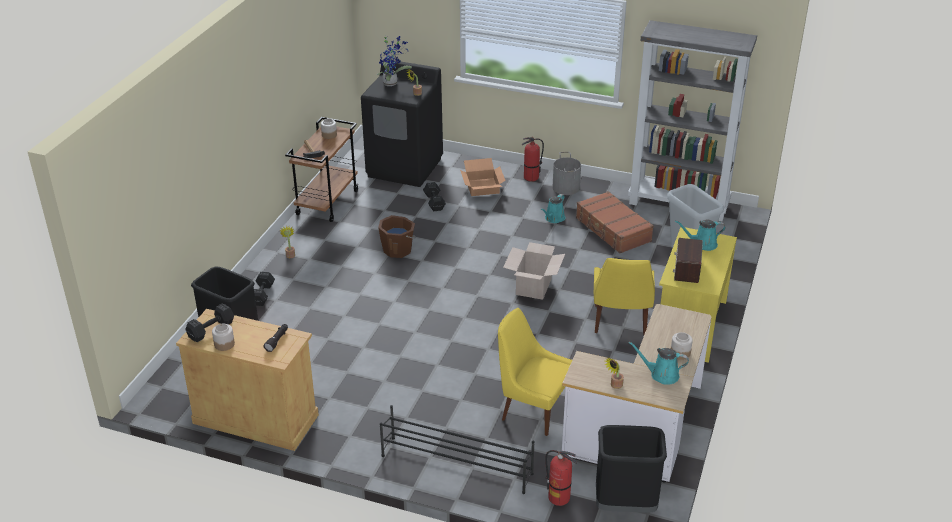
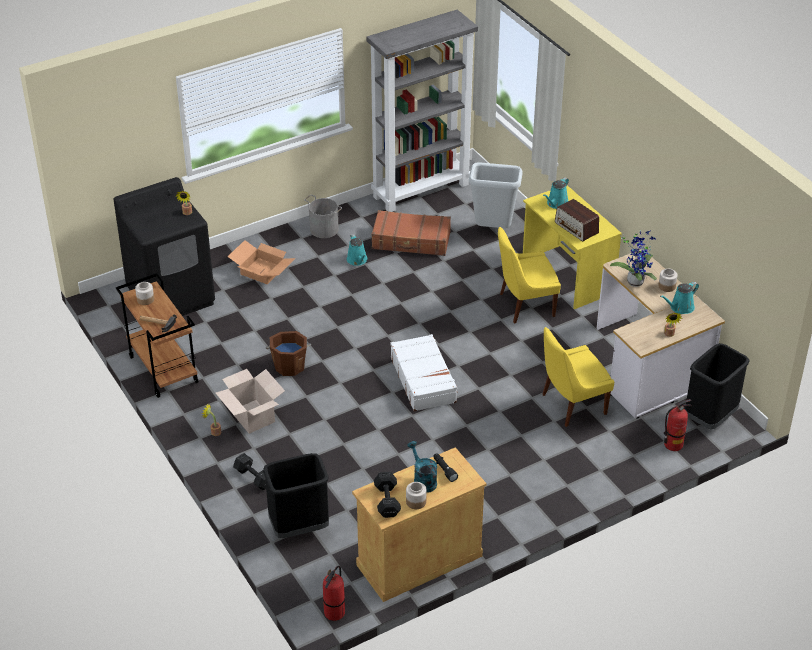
camera: 50 degrees left, 5 degrees up
potted plant [377,36,412,86] -> potted plant moved to [610,229,657,287]
black shoe rack [380,405,535,494] -> none
black dumbbell [423,182,446,211] -> none
cardboard box [503,242,565,300] -> cardboard box moved to [216,369,285,434]
fire extinguisher [522,137,544,182] -> fire extinguisher moved to [323,566,345,621]
yellow chair [594,258,655,335] -> yellow chair turned 120 degrees clockwise [498,227,561,323]
none -> white suitcase [390,334,458,412]
none -> turquoise watering can [407,441,437,493]

